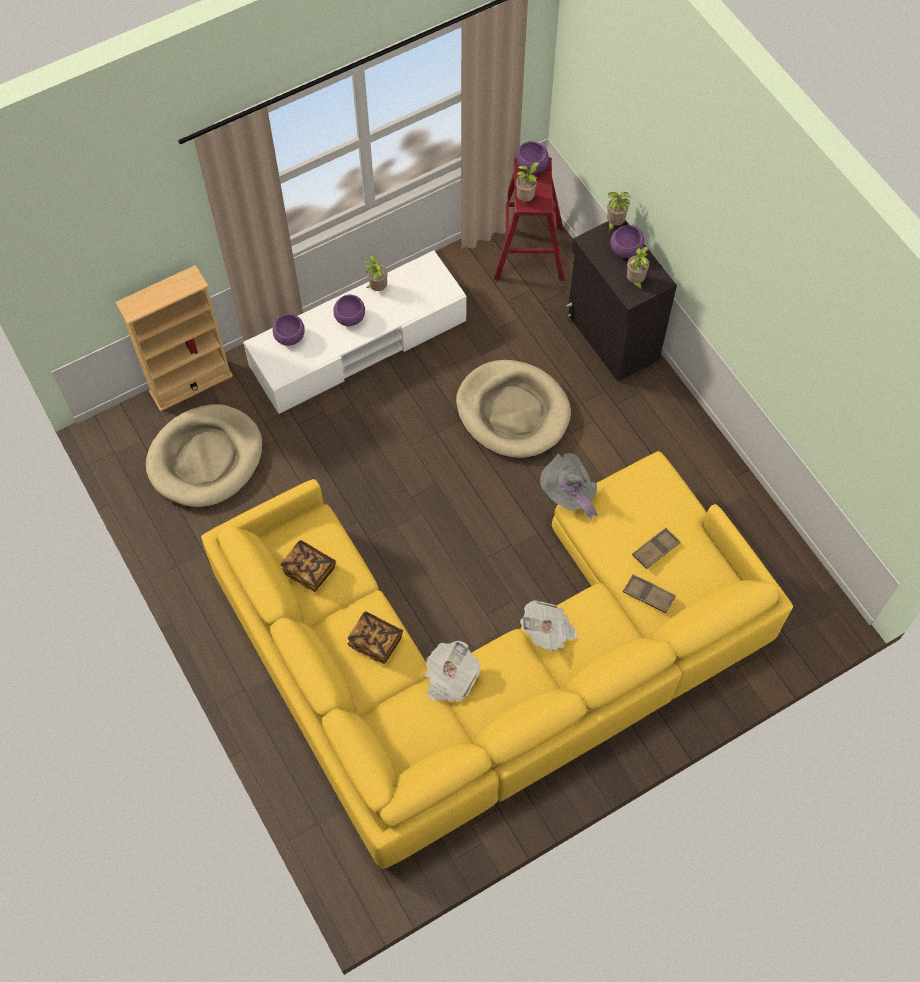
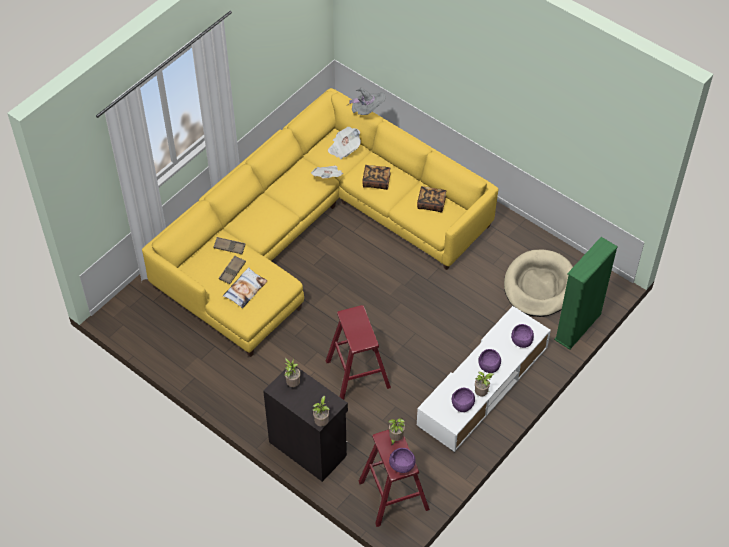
camera: 160 degrees right, 10 degrees down
beige bookcase [115,265,233,411] -> green bookcase [554,237,618,350]
beige dog bed [456,360,571,458] -> red stool [326,305,391,400]
newspaper [520,600,578,651] -> newspaper moved to [328,127,361,159]
grey hat [540,453,598,522] -> grey hat moved to [348,88,386,115]
purple bowl [610,225,644,258] -> purple bowl moved to [452,388,475,412]
none -> pillow [223,268,267,308]

